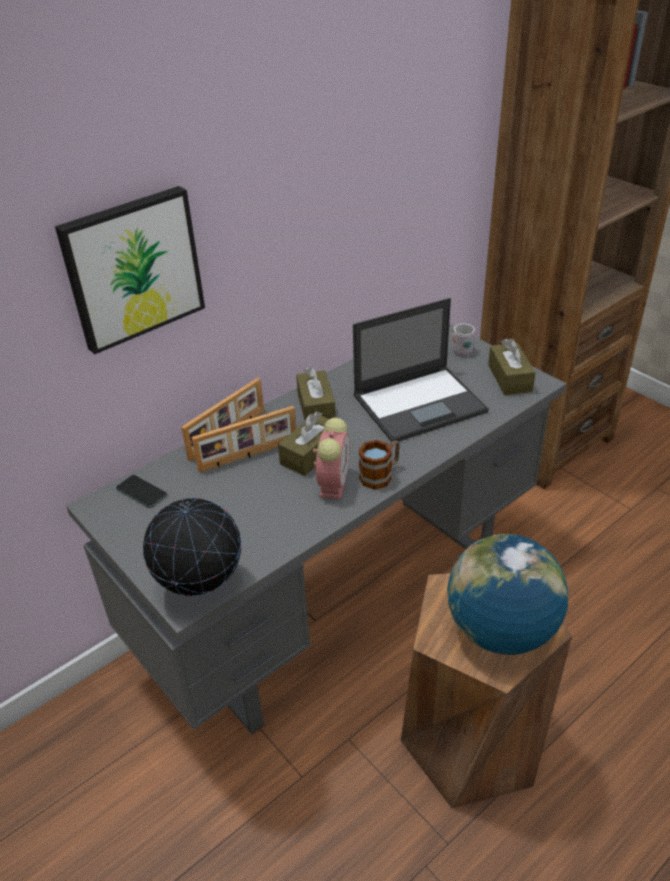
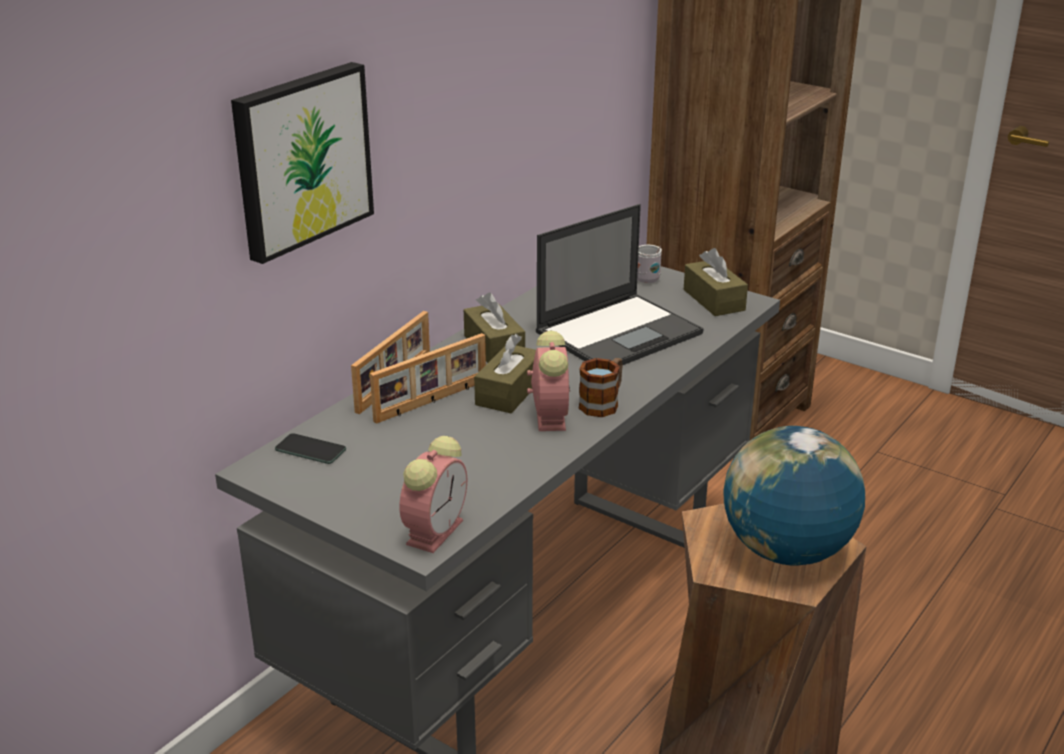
camera: 15 degrees left, 10 degrees down
globe [143,498,241,596] -> alarm clock [400,436,467,553]

